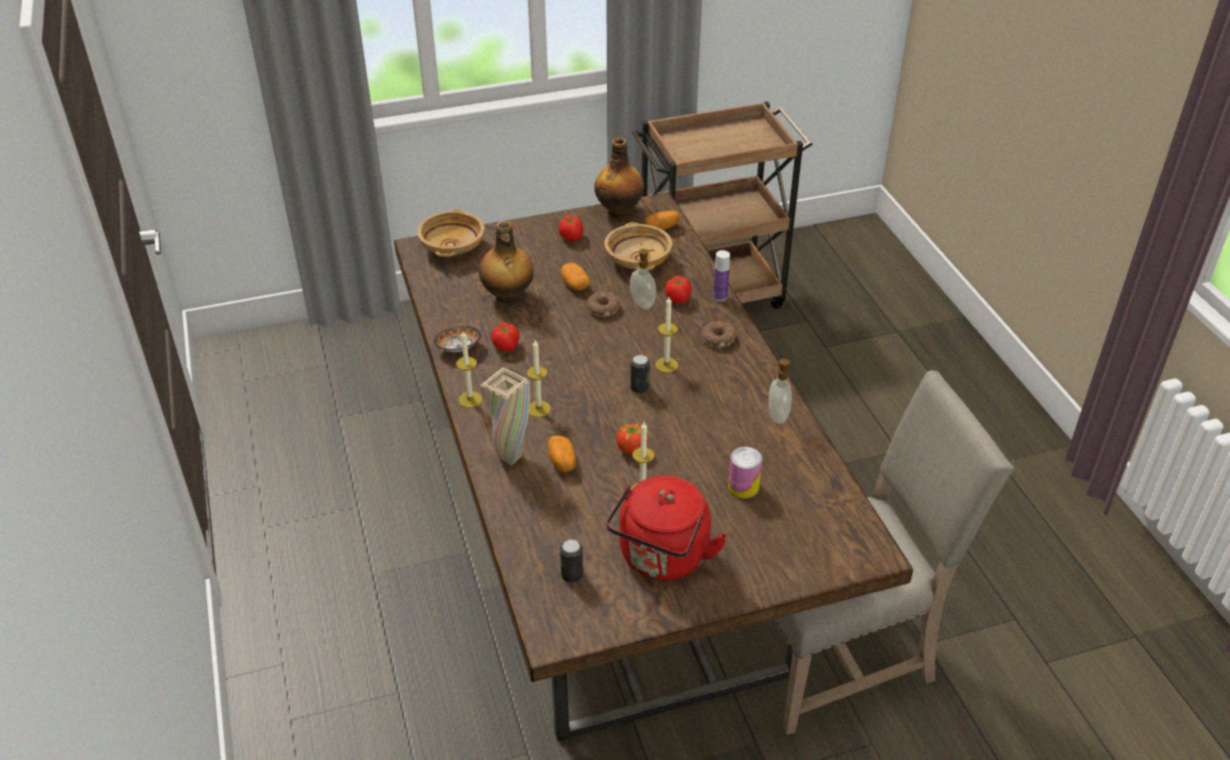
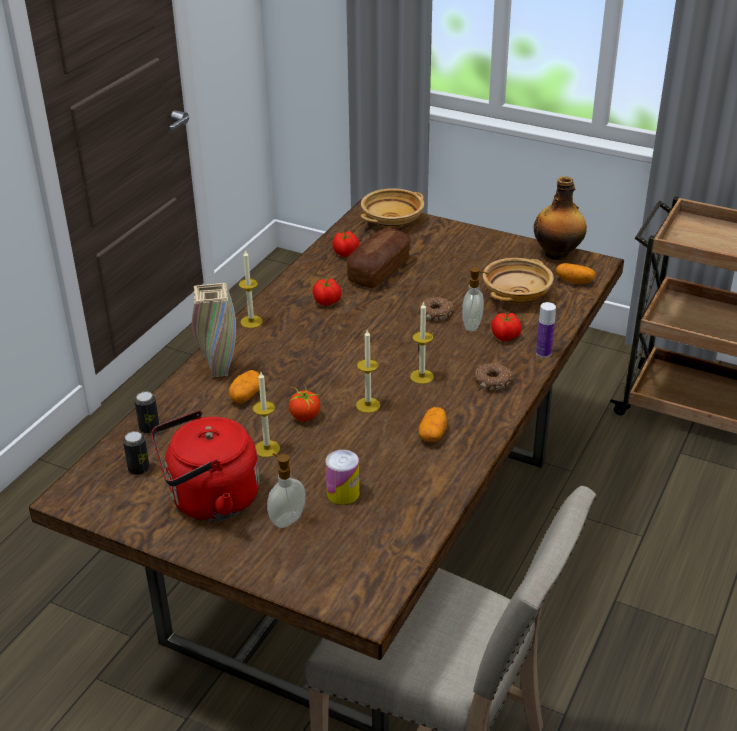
camera: 45 degrees right, 5 degrees down
bowl [434,326,482,352] -> none
bottle [479,221,534,304] -> bread [347,228,411,288]
candle [527,340,551,417] -> candle moved to [356,330,380,413]
tomato [559,215,583,241] -> tomato moved to [332,231,359,257]
potato [561,263,590,290] -> potato moved to [419,407,447,442]
can [630,355,650,393] -> can moved to [134,391,159,434]
soap dispenser [769,359,792,424] -> soap dispenser moved to [267,453,306,528]

